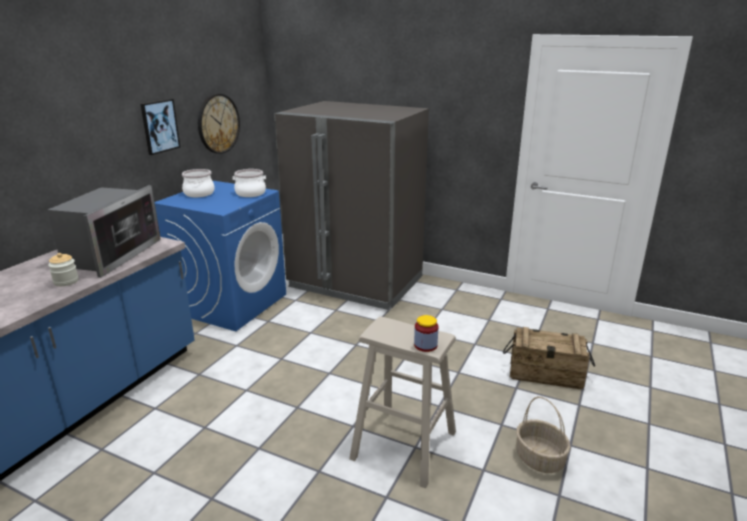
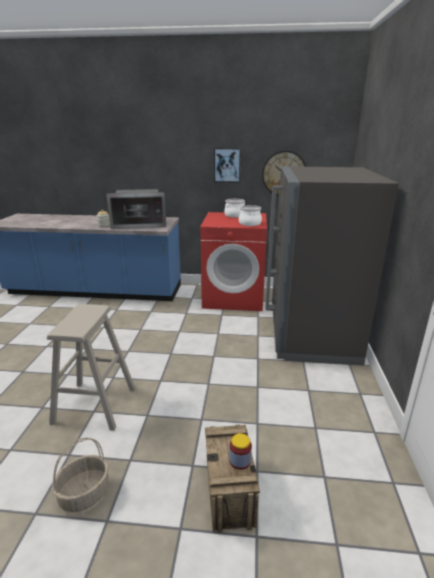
camera: 70 degrees right, 0 degrees up
blue washing machine [154,181,286,331] -> red washing machine [200,212,267,311]
jar [414,315,438,352] -> jar moved to [229,433,252,470]

